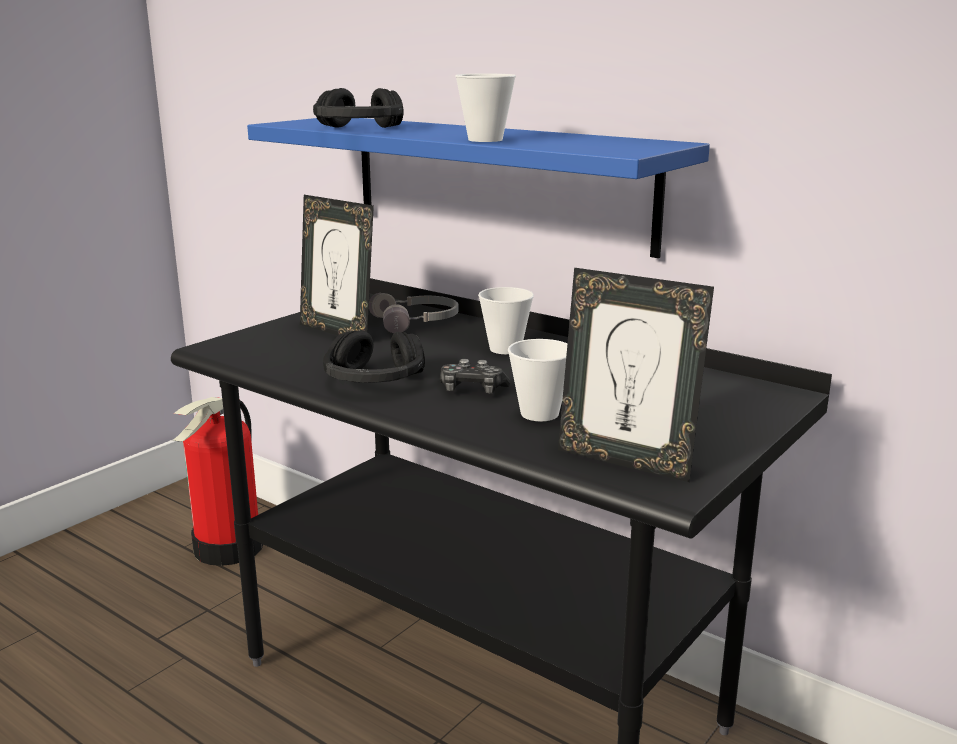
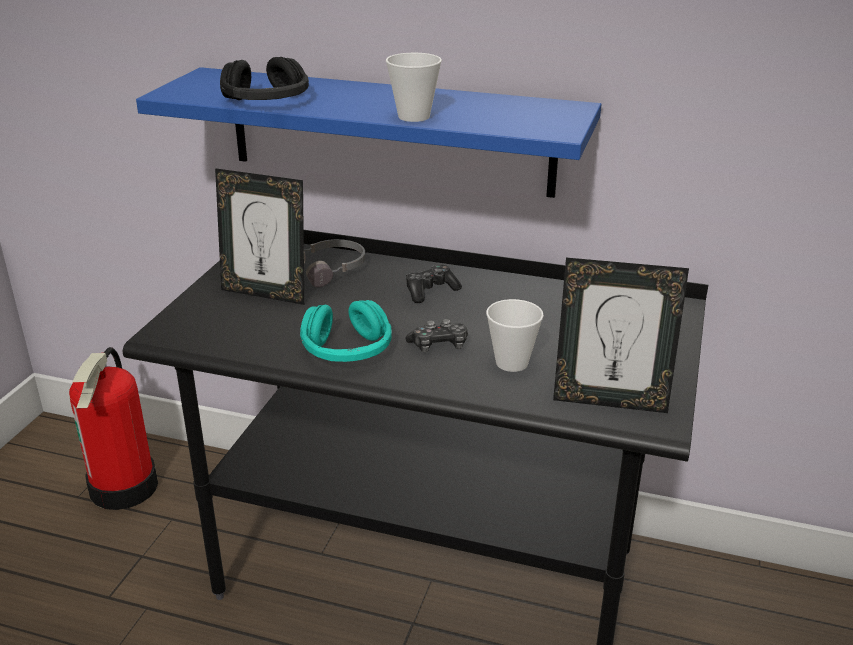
camera: 20 degrees left, 10 degrees up
black headphones [323,330,425,383] -> turquoise headphones [300,300,392,362]
cup [478,287,534,354] -> game controller [406,265,462,303]

